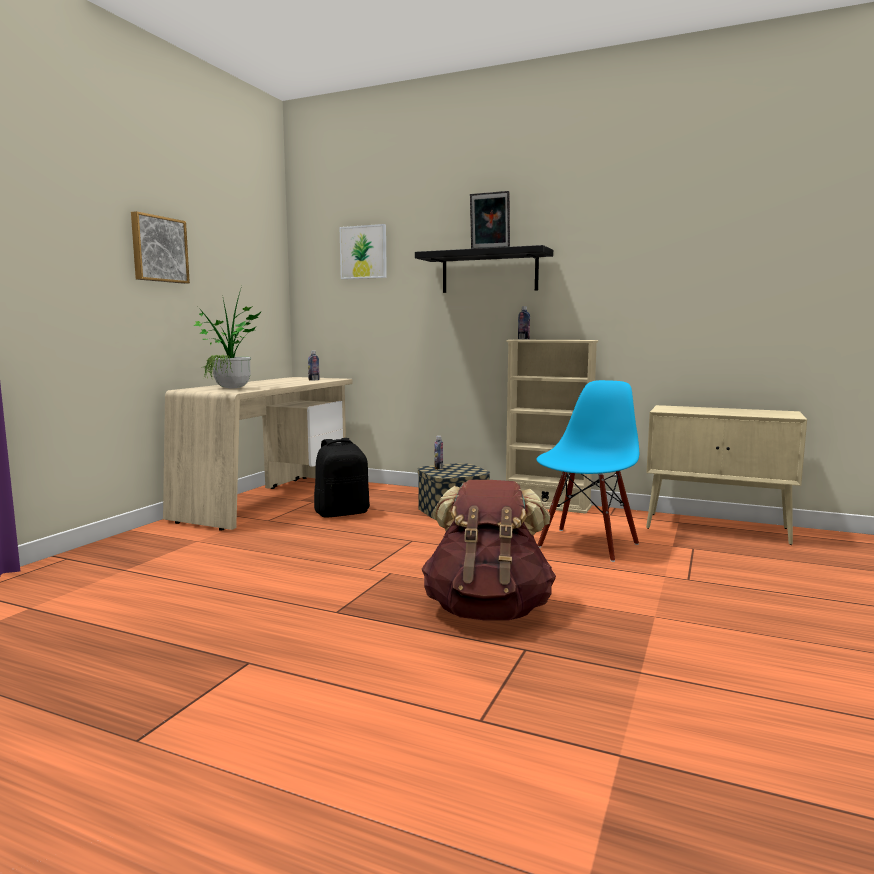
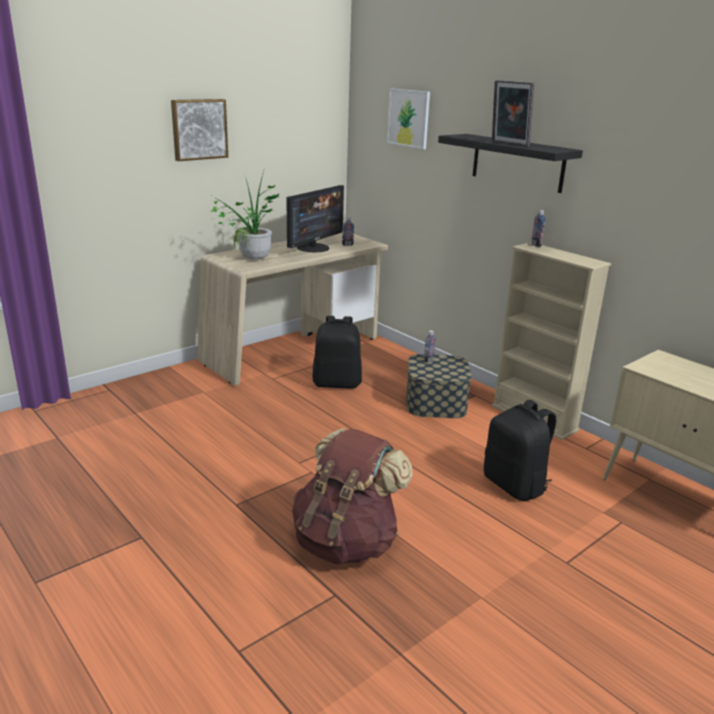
camera: 25 degrees right, 15 degrees up
blue chair [537,380,639,562] -> black backpack [484,400,556,501]
none -> monitor [287,185,344,252]

